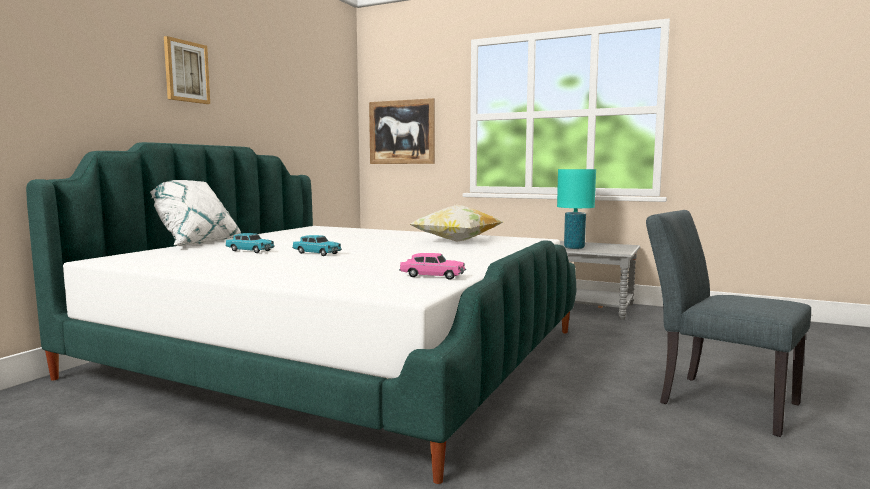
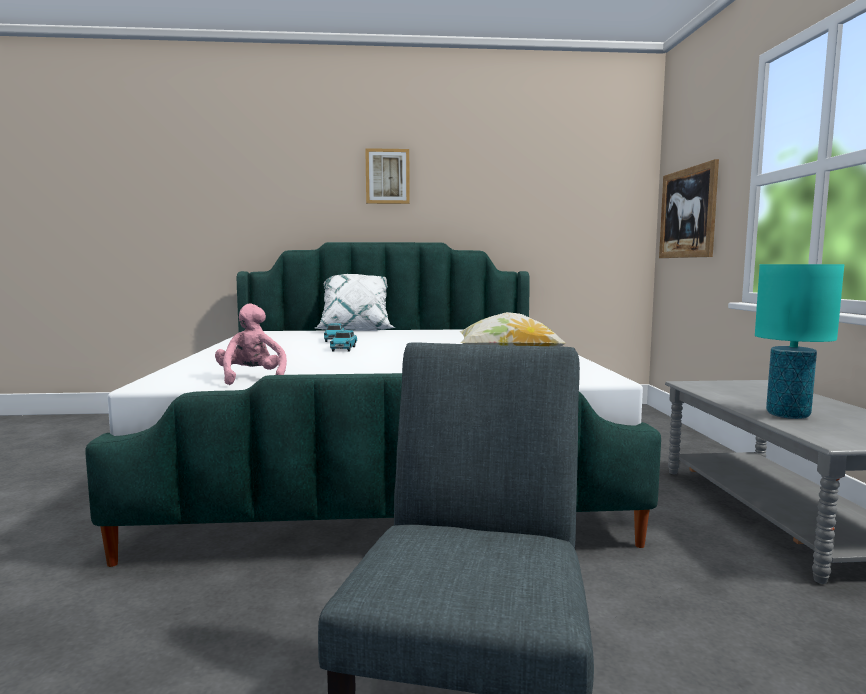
camera: 60 degrees right, 0 degrees up
pink toy car [399,253,466,280] -> pink plush toy [215,303,287,385]

